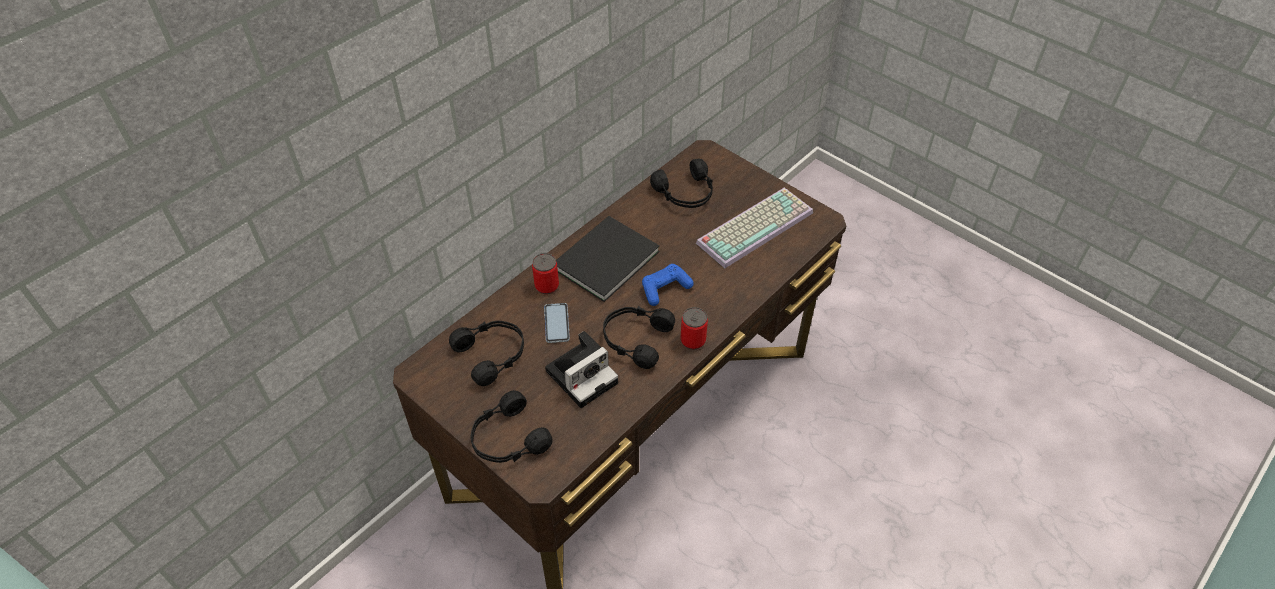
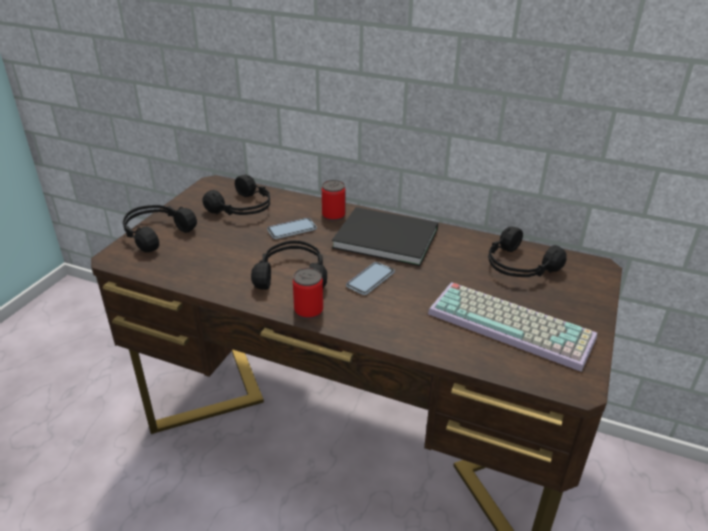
camera: 70 degrees right, 15 degrees down
camera [545,331,618,408] -> none
blue game controller [642,264,694,306] -> phone [346,262,395,295]

